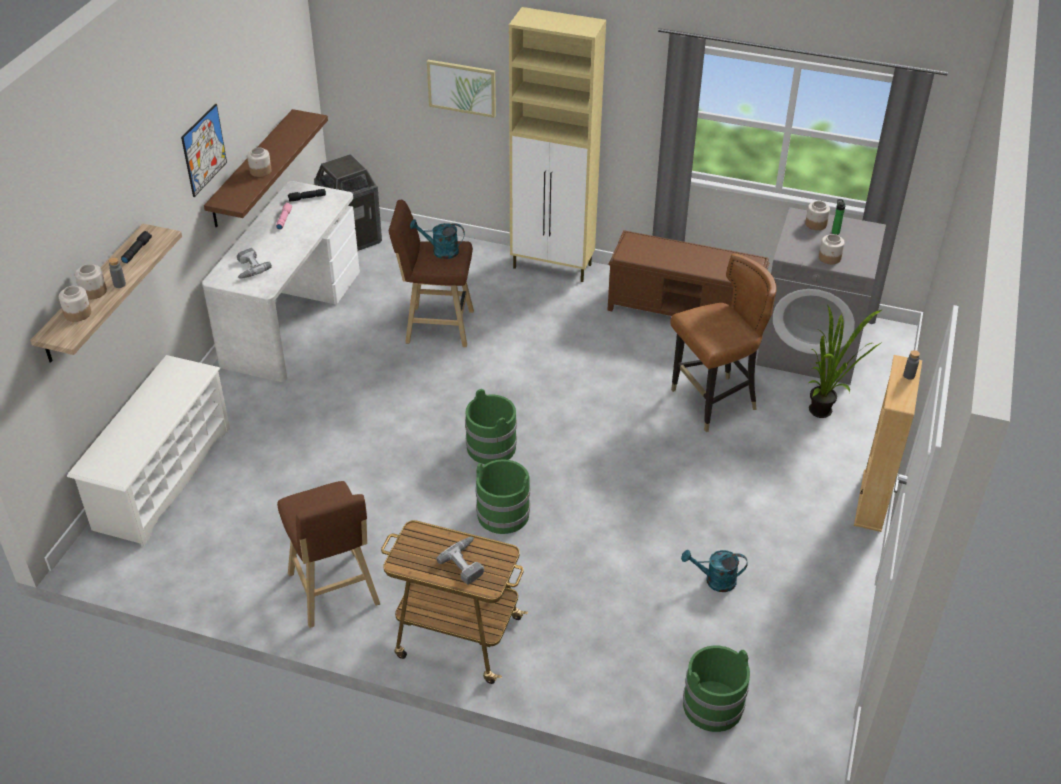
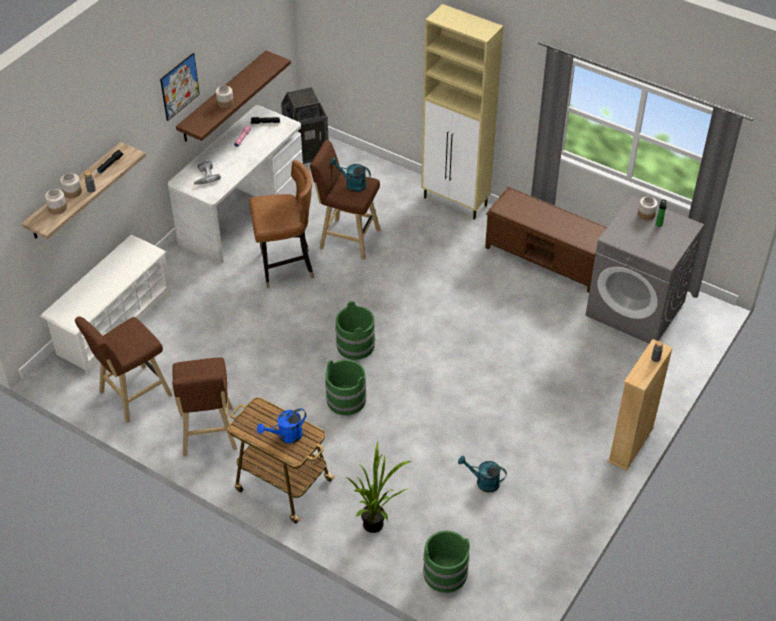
camera: 15 degrees right, 5 degrees up
picture [427,60,496,118] -> none
power drill [436,537,484,584] -> blue watering can [257,408,306,443]
brown chair [670,253,777,432] -> brown chair moved to [249,160,314,288]
potted plant [809,304,882,418] -> potted plant moved to [347,442,412,533]
jar [819,234,845,264] -> none
none -> brown stool [75,316,173,423]

